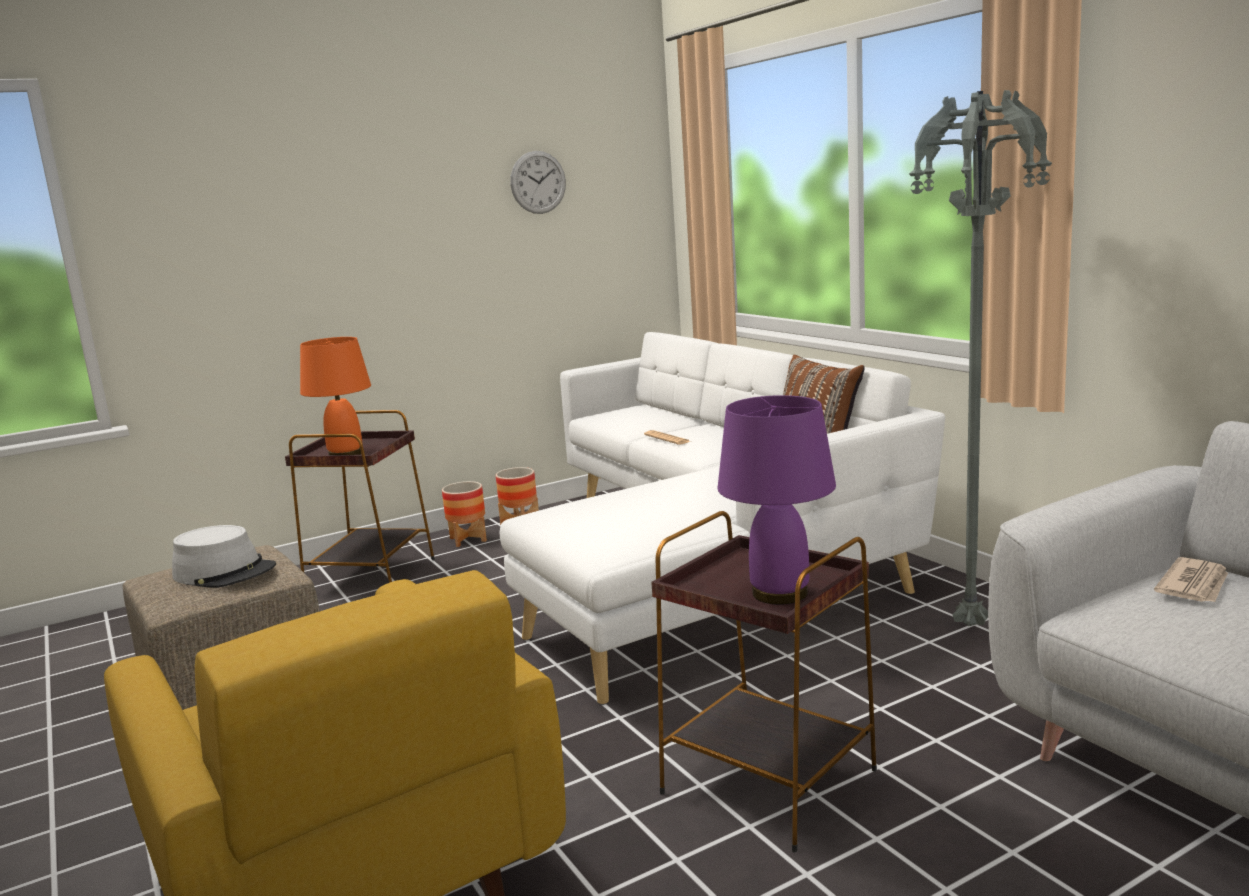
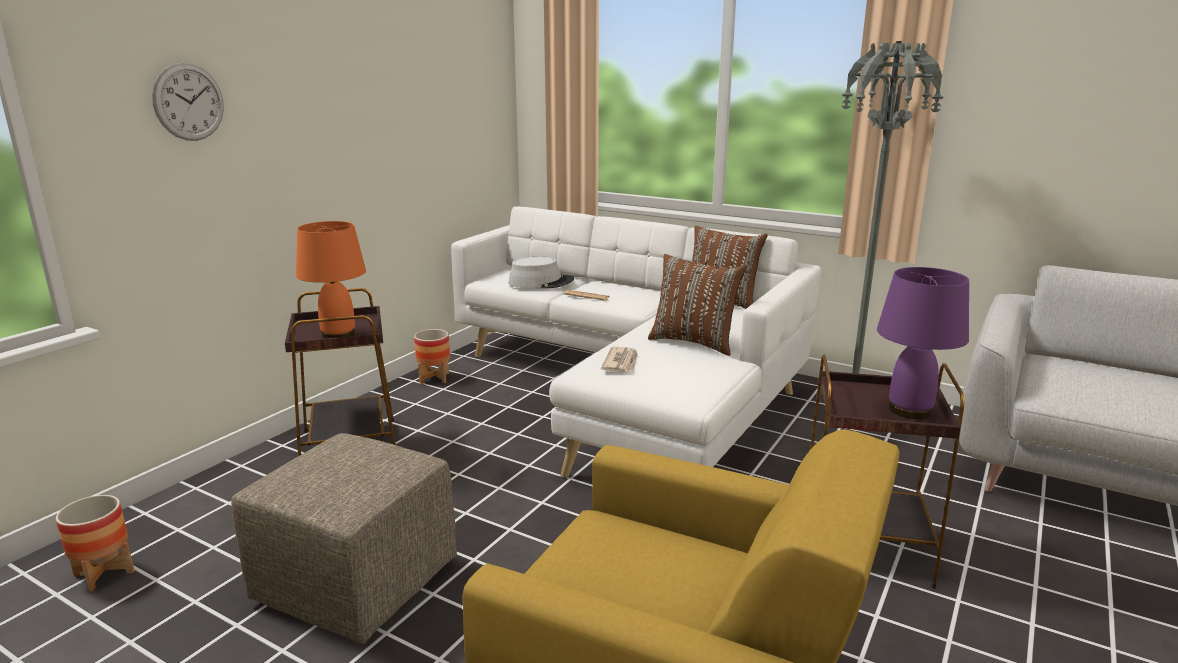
camera: 30 degrees left, 5 degrees up
grey hat [172,525,276,588] -> grey hat moved to [509,257,574,288]
planter [442,481,487,547] -> planter moved to [56,495,135,592]
wall clock [510,151,566,214] -> wall clock moved to [152,63,224,141]
newspaper [1154,557,1228,602] -> newspaper moved to [601,347,638,372]
none -> brown pillow [648,254,747,356]

